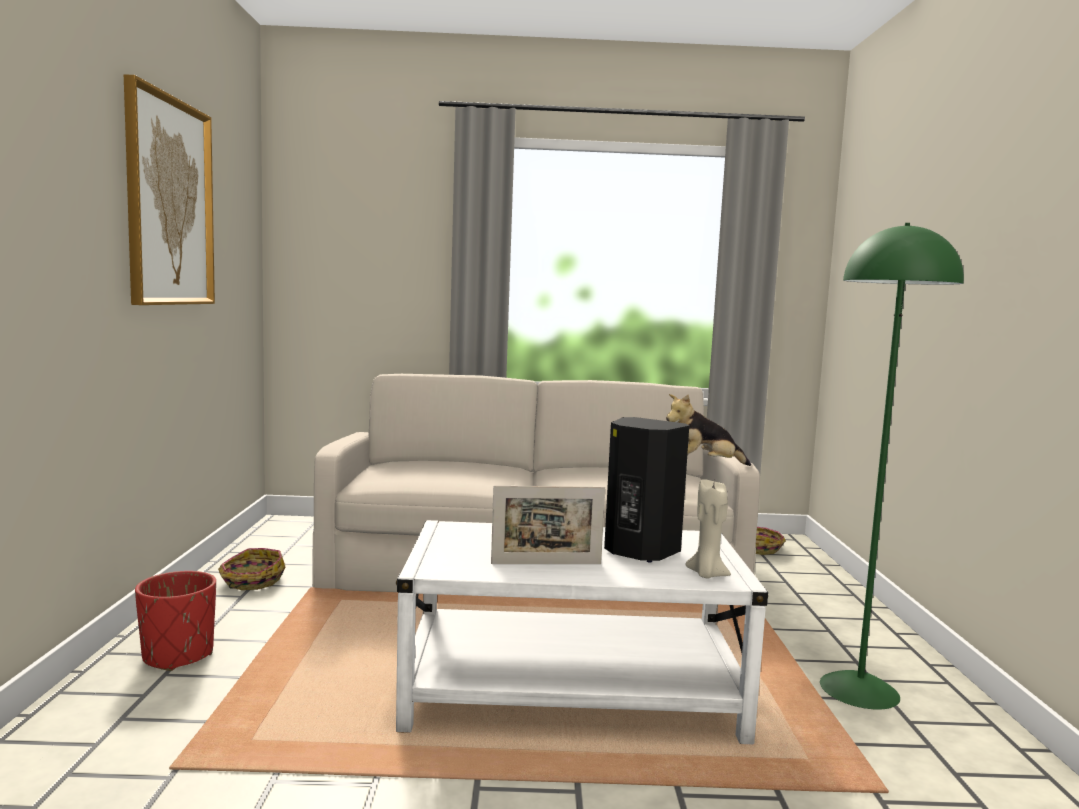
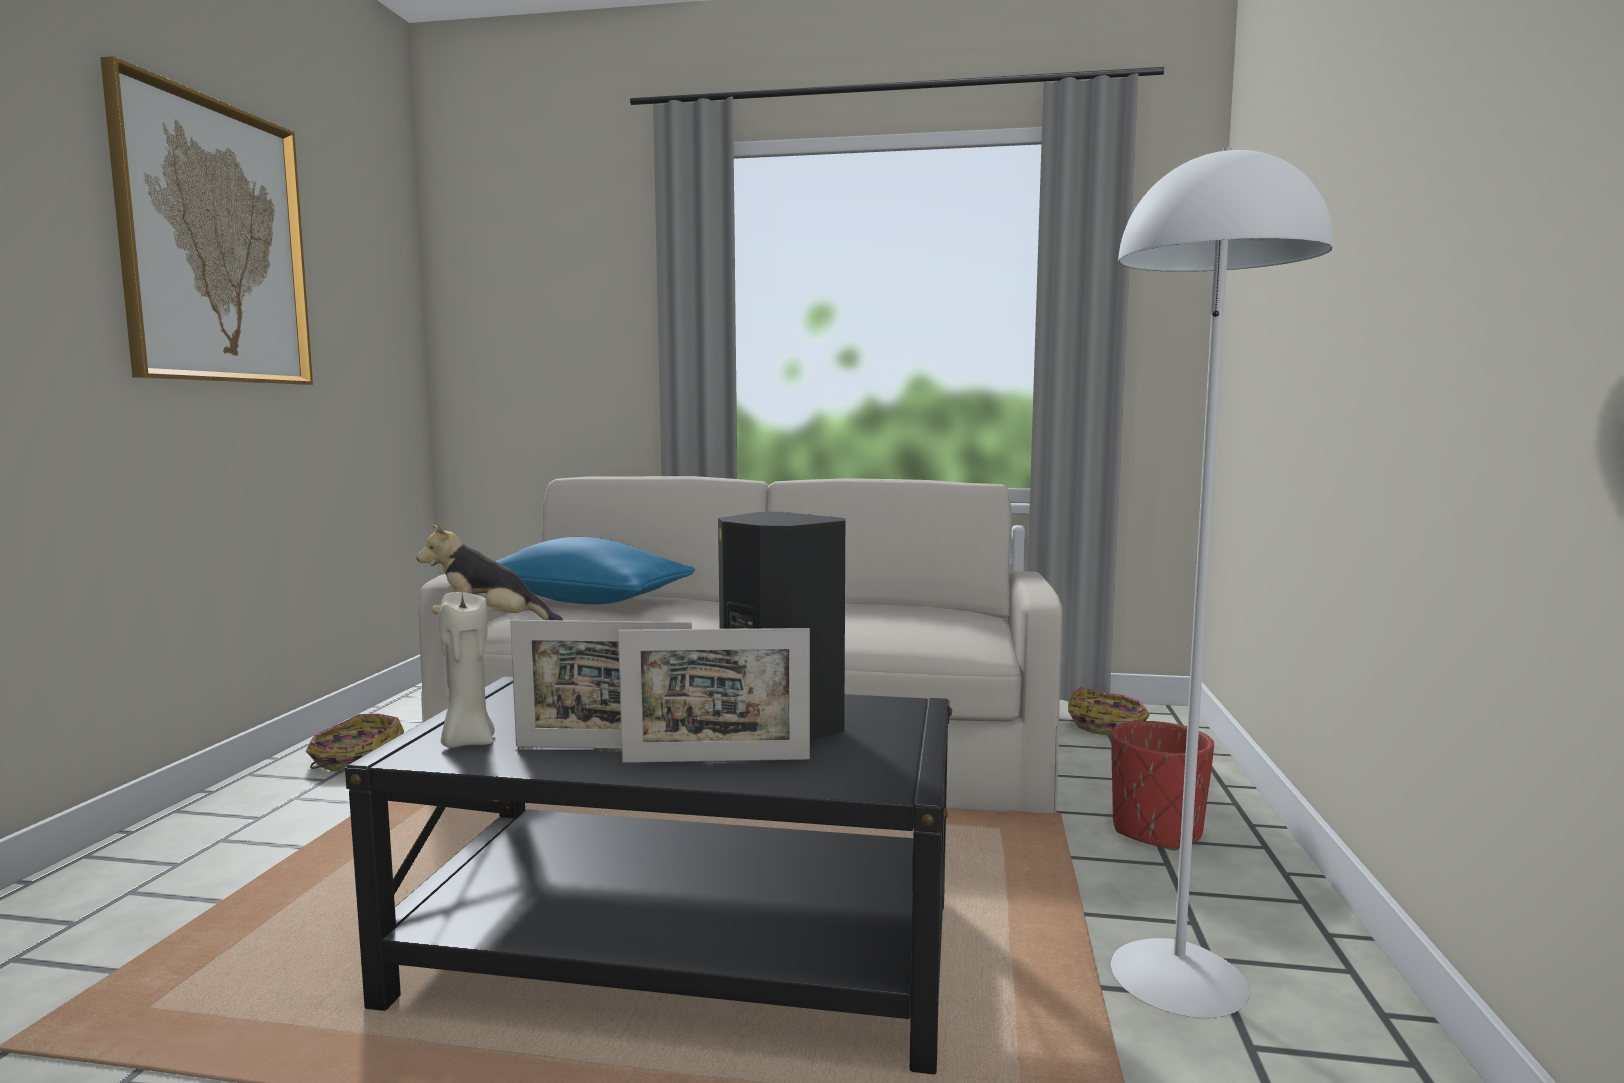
camera: 10 degrees right, 0 degrees up
red planter [135,571,216,671] -> red planter moved to [1111,721,1214,851]
white coffee table [396,520,768,744] -> black coffee table [345,677,952,1074]
plush toy [666,394,751,466] -> plush toy moved to [417,524,563,620]
beige candle [685,479,731,579] -> beige candle moved to [439,592,495,748]
green floor lamp [820,223,964,710] -> white floor lamp [1111,147,1333,1018]
none -> blue pillow [496,537,695,604]
none -> picture frame [618,628,810,763]

